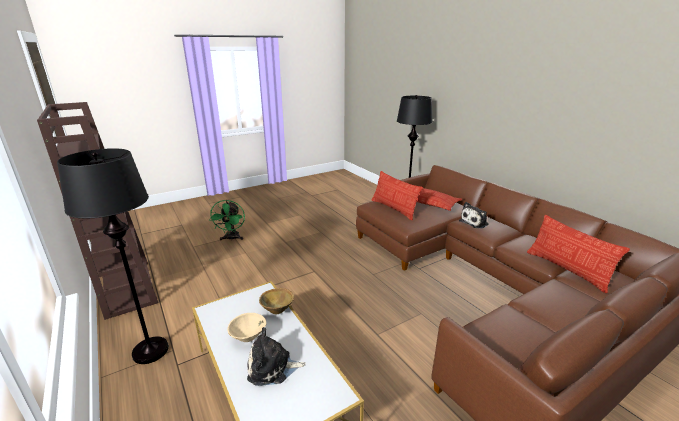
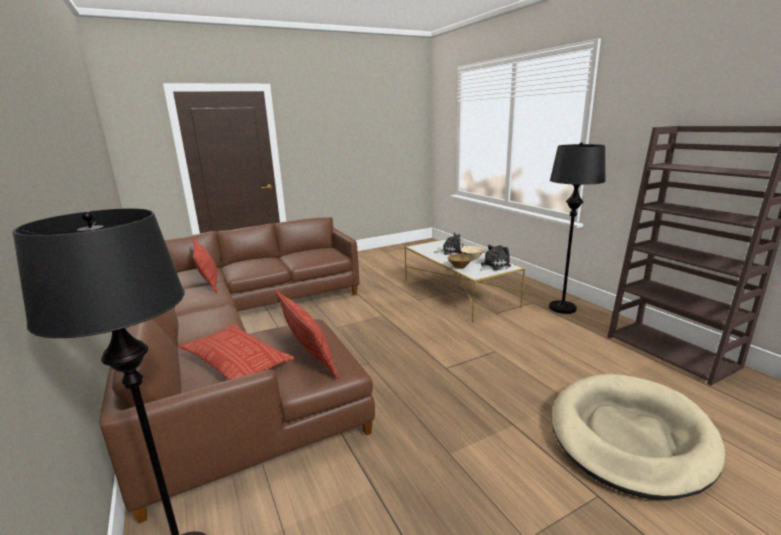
camera: 175 degrees left, 5 degrees down
green fan [210,200,245,240] -> beige dog bed [552,374,725,500]
plush toy [459,202,489,229] -> plush toy moved to [481,245,511,271]

